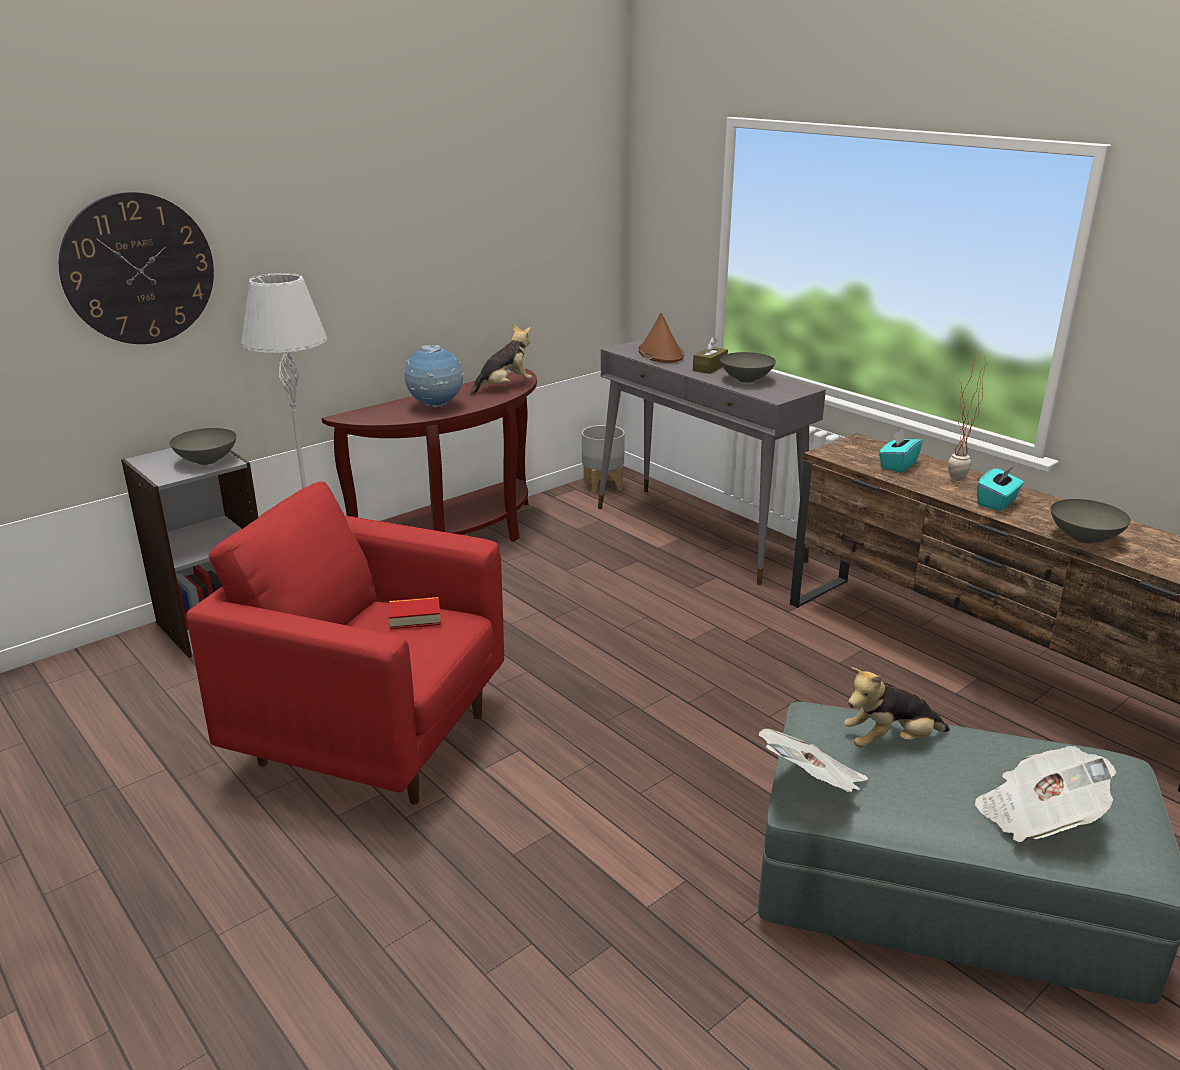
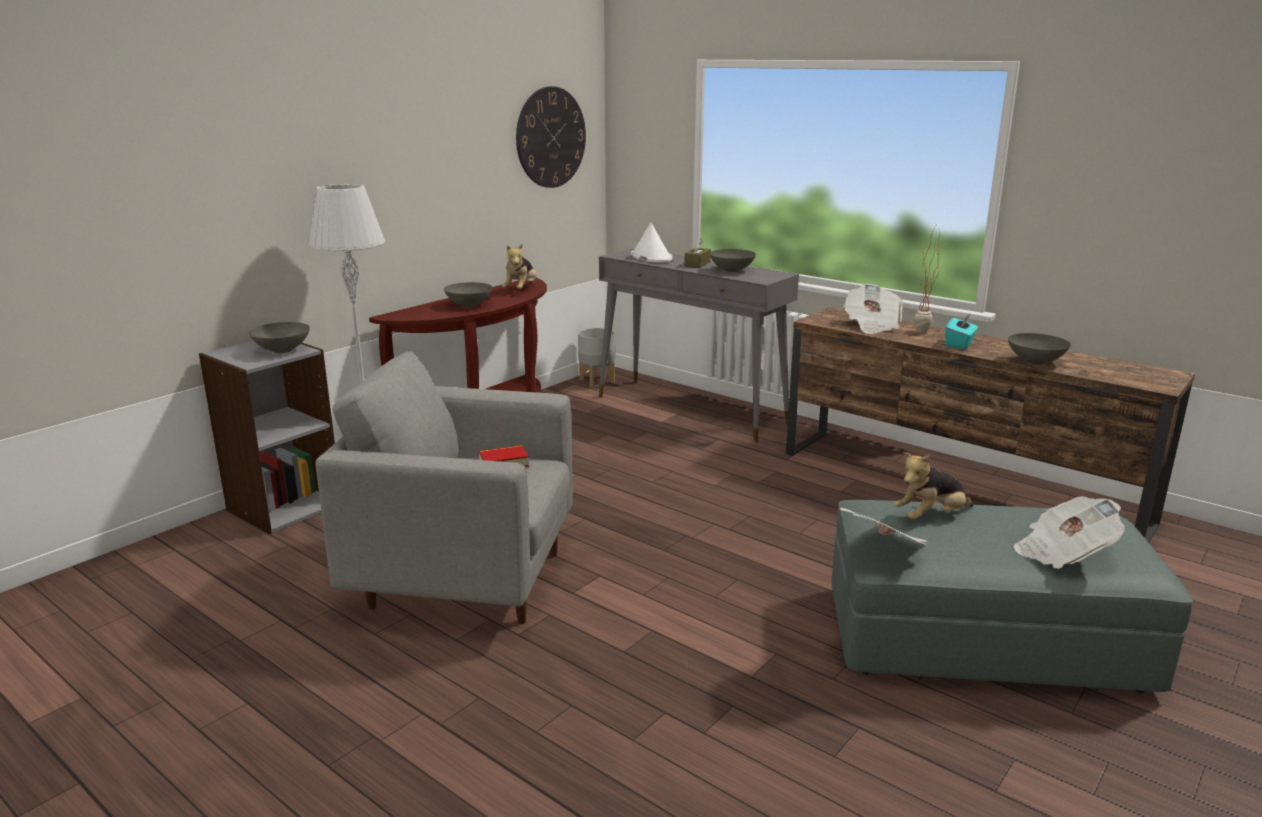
camera: 10 degrees left, 5 degrees down
wall clock [59,192,214,344] -> wall clock moved to [516,86,586,188]
red armchair [186,481,504,805] -> grey armchair [315,352,573,624]
globe [404,345,464,408] -> grey bowl [444,282,492,307]
plush toy [470,325,532,396] -> plush toy turned 150 degrees clockwise [502,243,537,289]
brown hat [639,313,684,363] -> white hat [631,222,673,263]
turquoise tissue box [879,429,923,473] -> newspaper [843,284,903,334]

